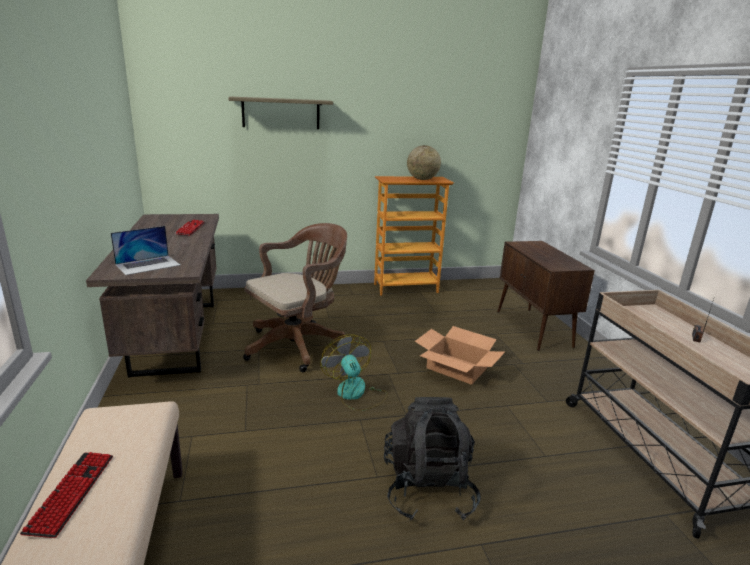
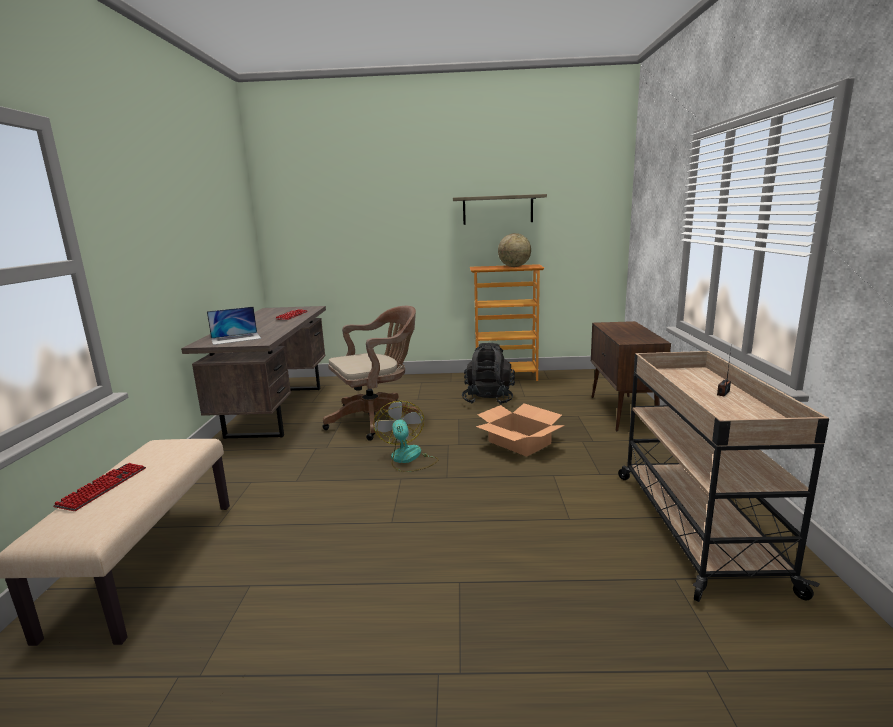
camera: 15 degrees right, 5 degrees down
shelf [228,96,333,129] -> shelf moved to [453,194,547,225]
black backpack [384,397,481,520] -> black backpack moved to [462,343,515,405]

